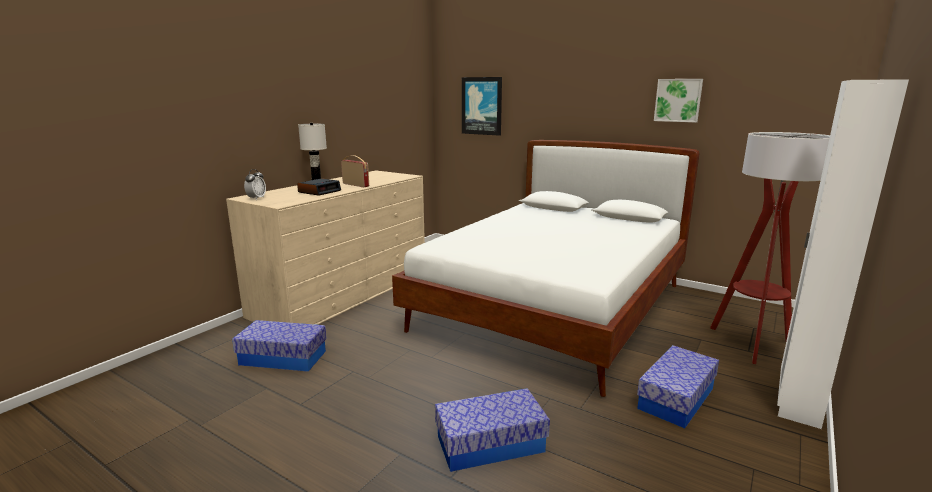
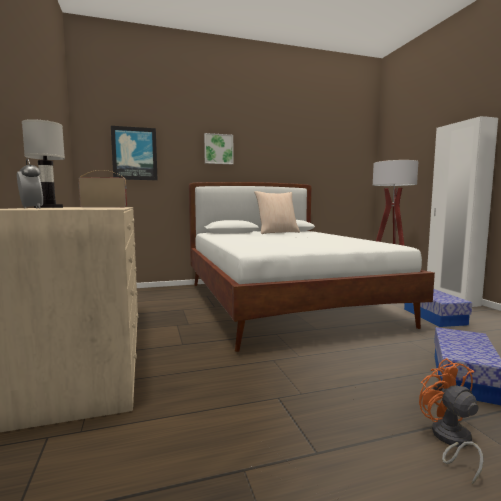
camera: 50 degrees left, 10 degrees down
storage box [232,320,327,372] -> none
alarm clock [297,178,341,196] -> none
picture [654,79,703,122] -> picture moved to [204,133,234,164]
none -> beige pillow [254,191,300,234]
none -> orange fan [419,358,484,485]

